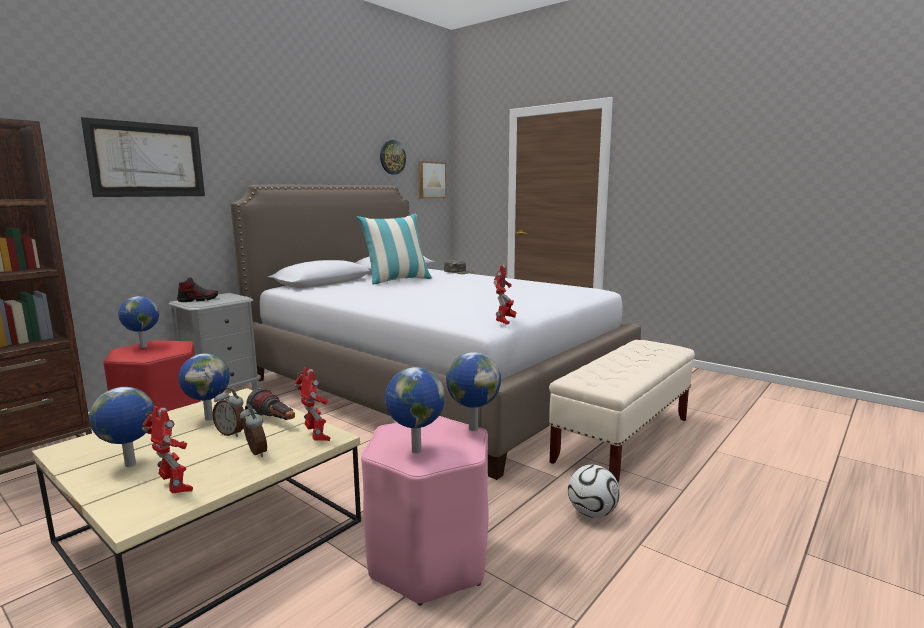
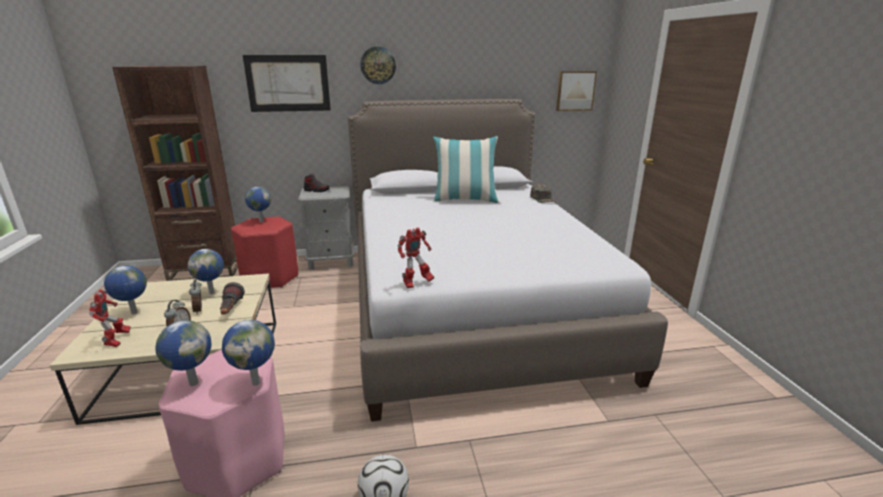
camera: 40 degrees right, 10 degrees up
toy robot [294,368,330,441] -> none
wall clock [380,140,406,175] -> wall clock moved to [361,47,396,84]
beige bench [549,340,695,483] -> none

